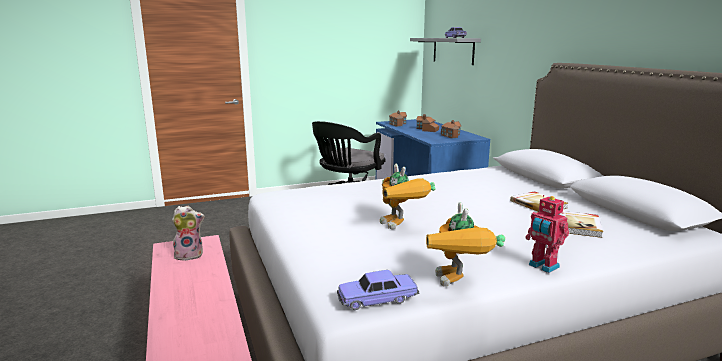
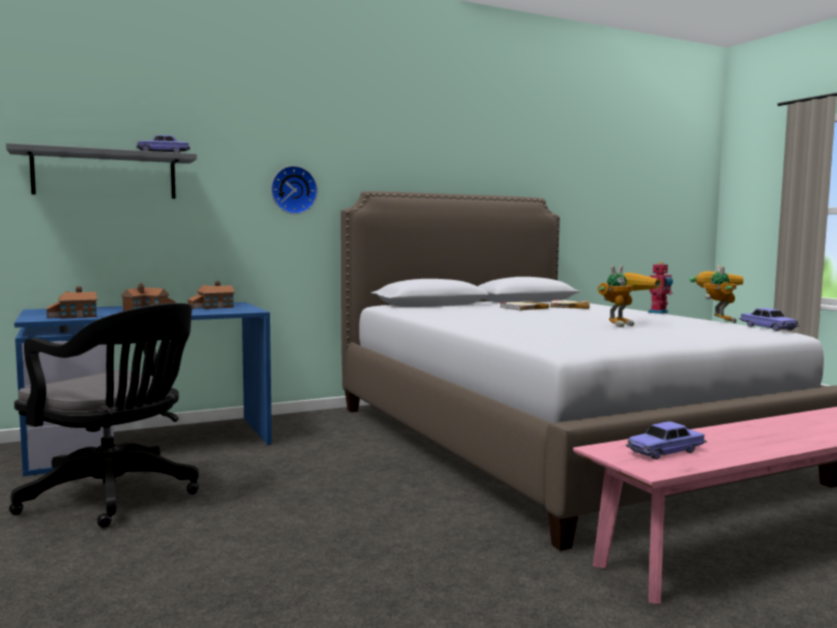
camera: 95 degrees left, 10 degrees down
plush toy [172,206,205,261] -> toy car [626,421,707,459]
toy robot [426,202,505,287] -> toy robot turned 75 degrees counterclockwise [689,265,744,323]
none -> wall clock [271,166,318,214]

